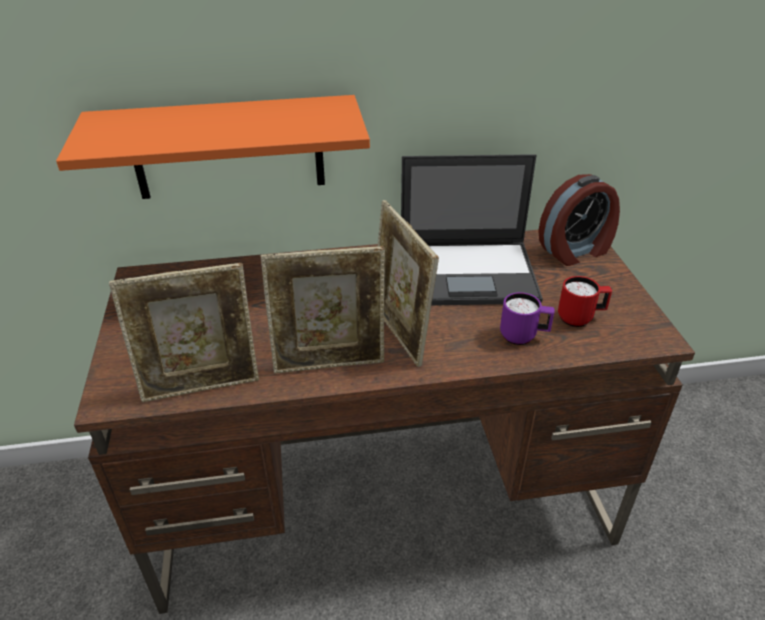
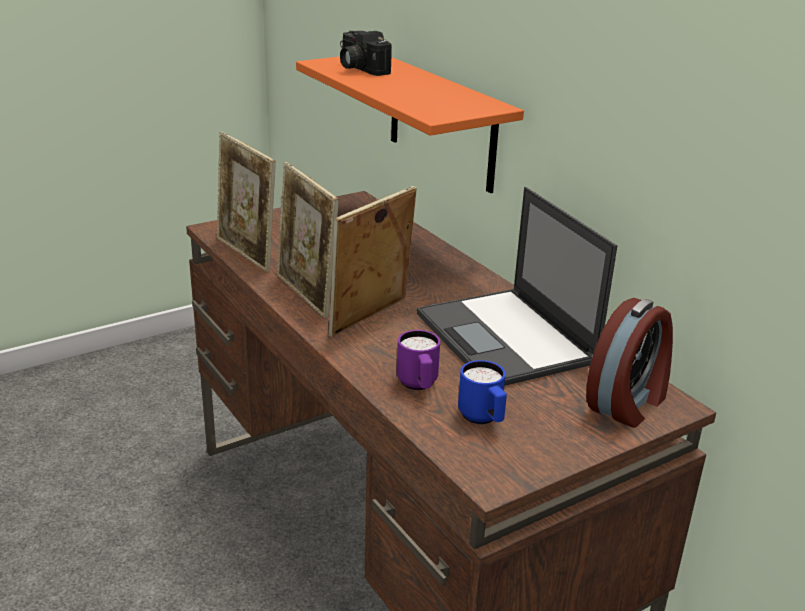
camera: 65 degrees right, 10 degrees down
alarm clock [538,174,620,266] -> alarm clock turned 90 degrees counterclockwise [586,298,673,428]
red mug [558,276,612,327] -> blue mug [458,360,507,424]
none -> camera [340,31,392,76]

